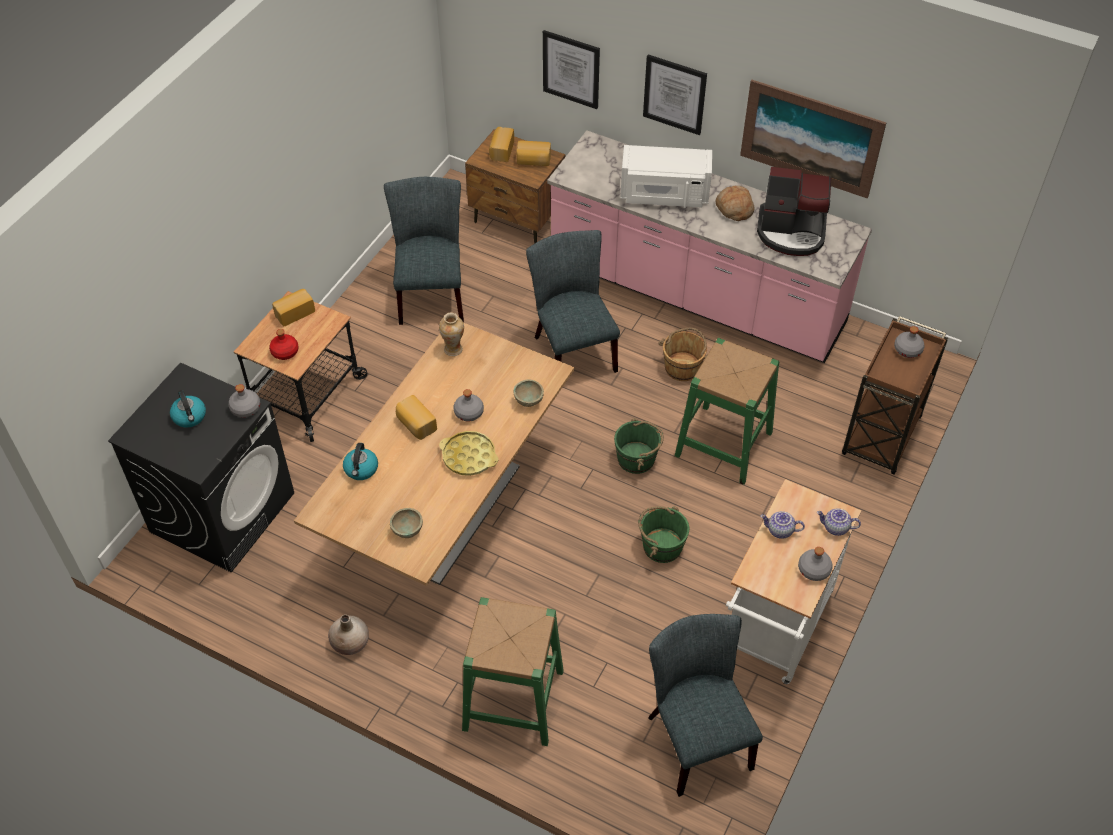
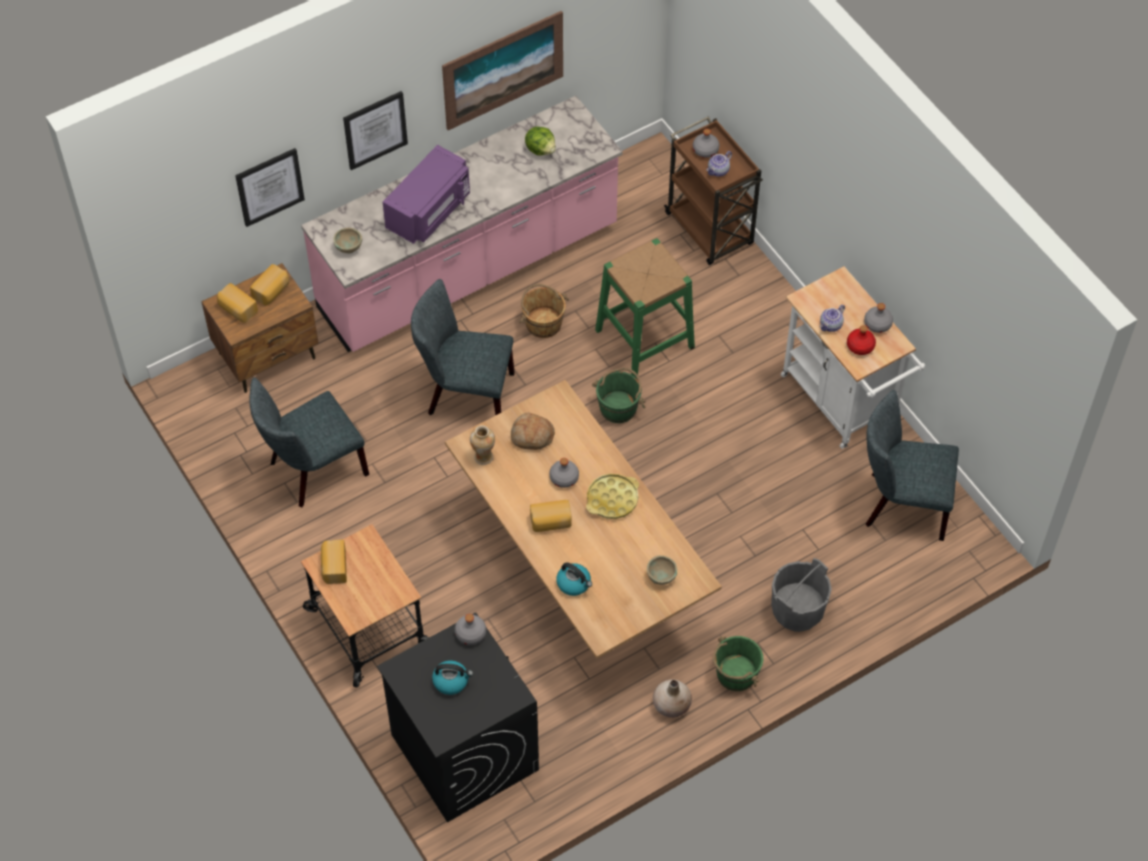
camera: 60 degrees left, 5 degrees up
red bottle [269,329,299,360] -> red bottle moved to [847,325,876,355]
grey chair [384,177,464,325] -> grey chair turned 60 degrees counterclockwise [249,377,369,507]
green stool [462,597,564,746] -> grey bucket [771,558,832,632]
beige bowl [513,379,544,407] -> beige bowl moved to [333,227,362,254]
white microwave [621,145,712,208] -> purple microwave [383,145,470,244]
green bucket [638,506,689,563] -> green bucket moved to [713,636,763,691]
bread [716,186,754,221] -> bread moved to [511,412,555,450]
coffee machine [757,167,831,256] -> lettuce [525,126,556,156]
teapot [817,508,861,536] -> teapot moved to [706,151,732,176]

